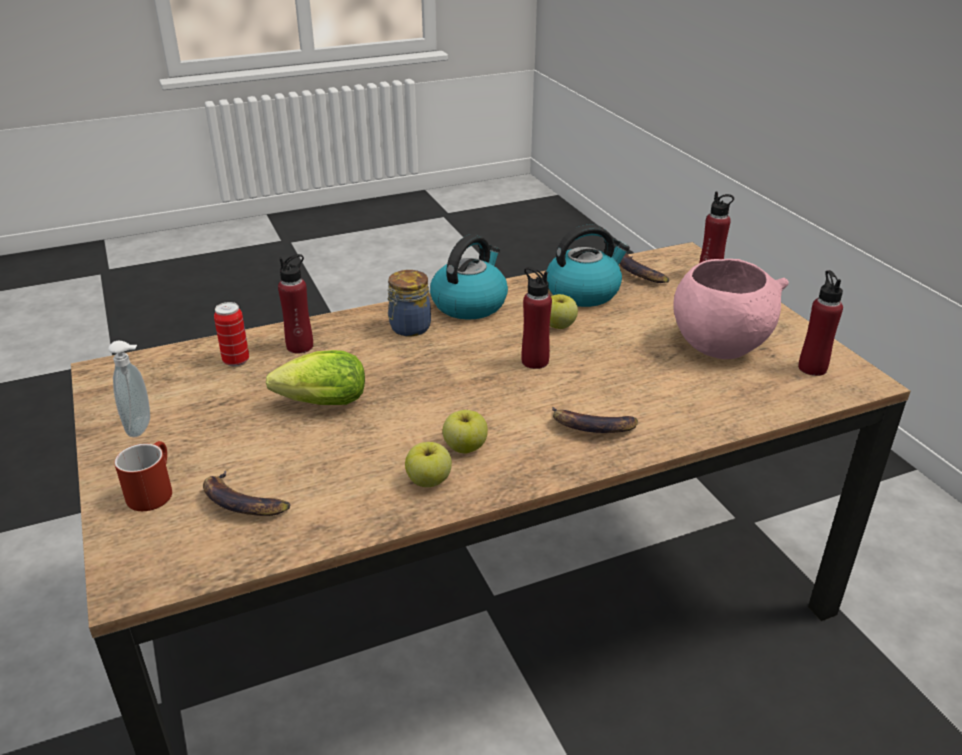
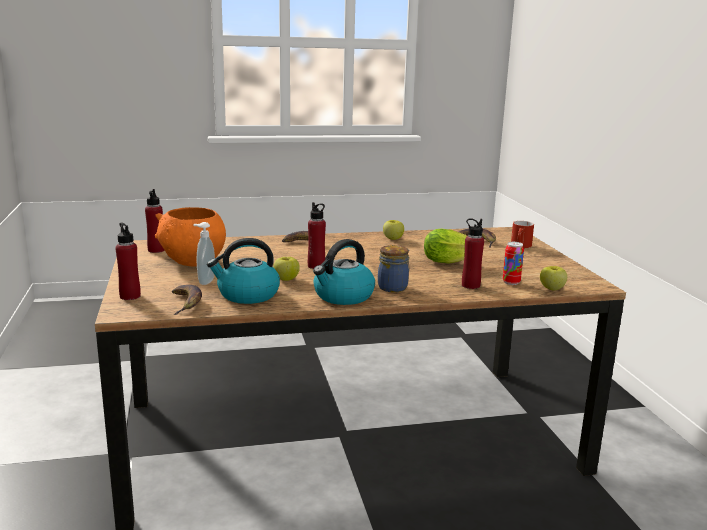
camera: 170 degrees left, 15 degrees down
soap dispenser [108,341,150,437] -> soap dispenser moved to [193,222,215,285]
apple [443,410,488,453] -> apple moved to [540,266,567,290]
pink bowl [673,259,789,359] -> orange bowl [155,207,226,266]

